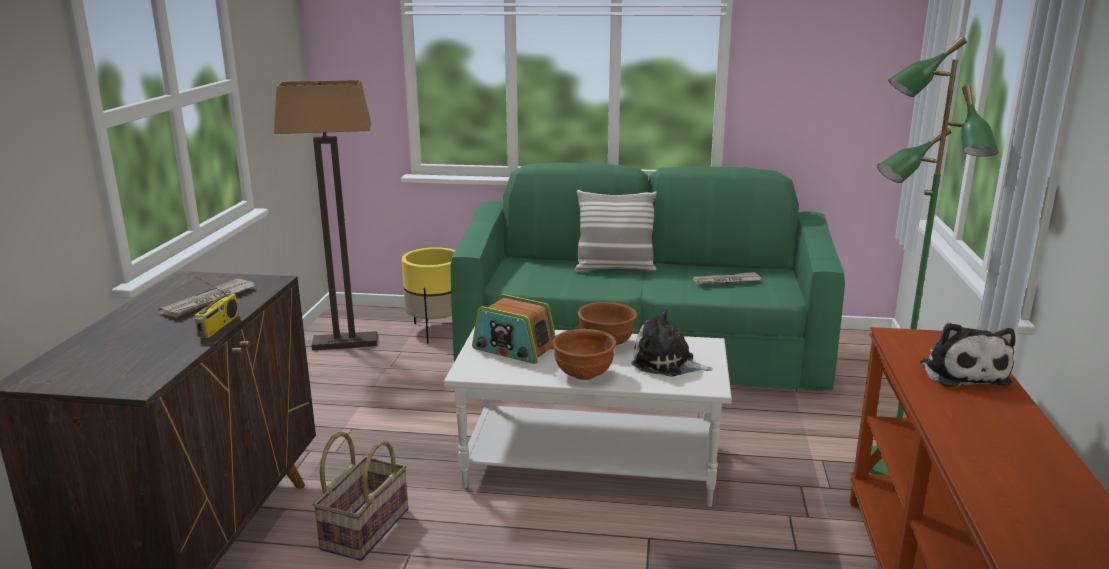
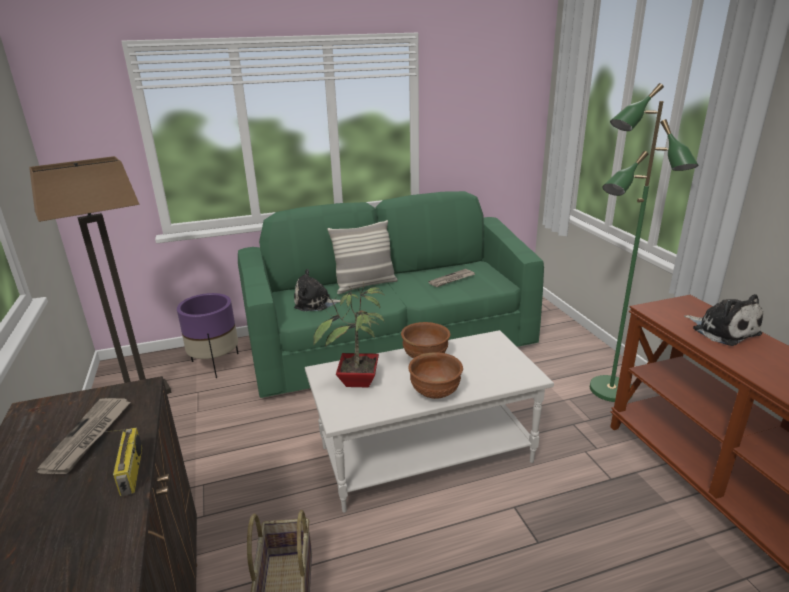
camera: 25 degrees left, 5 degrees up
yellow planter [402,247,455,343] -> purple planter [177,293,239,378]
radio [472,294,556,364] -> potted plant [313,283,384,387]
plush toy [632,308,713,377] -> plush toy moved to [294,269,340,311]

